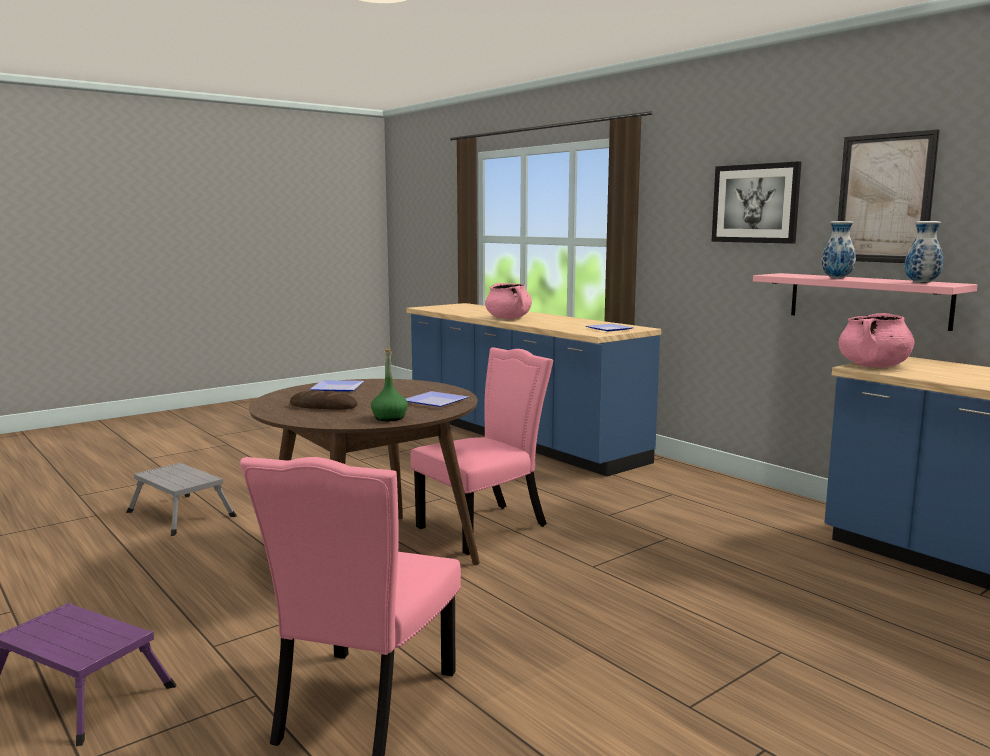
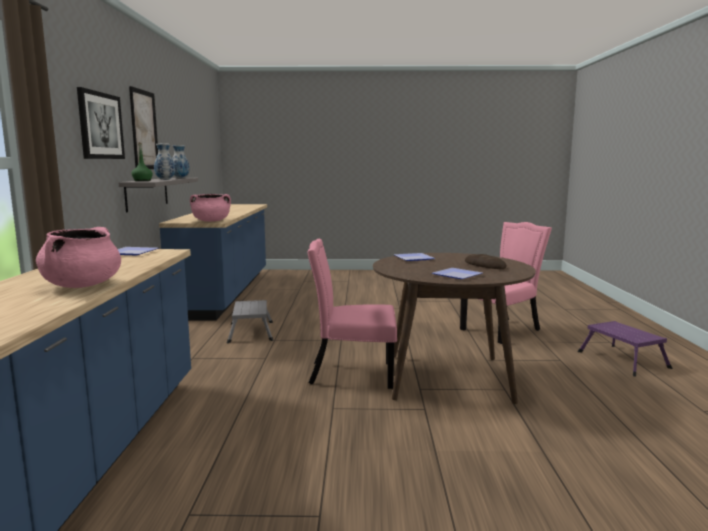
camera: 140 degrees left, 0 degrees up
grey step ladder [126,462,237,536] -> grey step ladder moved to [227,300,274,343]
green bottle [371,348,408,421] -> green bottle moved to [131,142,153,181]
pink shelf [753,273,977,331] -> grey shelf [118,178,198,213]

